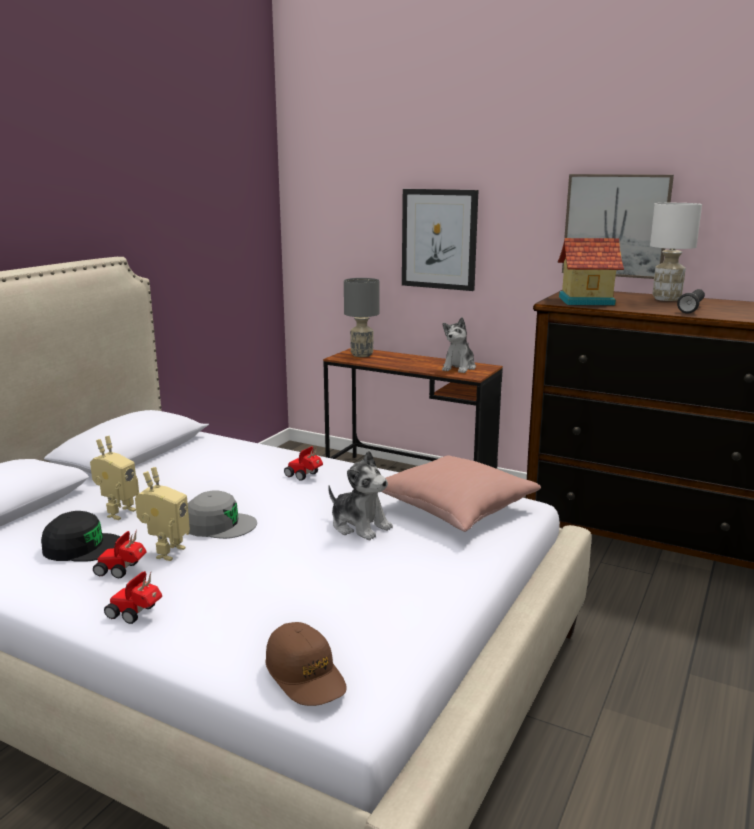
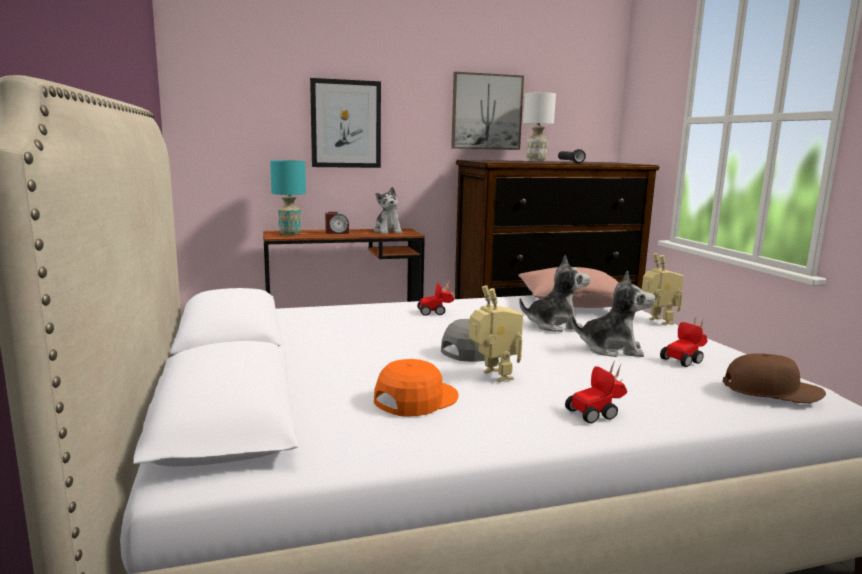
camera: 45 degrees left, 5 degrees down
black cap [41,511,120,562] -> orange cap [374,359,459,417]
toy robot [90,436,139,520] -> toy robot moved to [642,253,684,325]
toy car [93,530,147,578] -> toy car moved to [660,318,708,367]
grey table lamp [344,278,379,357] -> turquoise table lamp [270,160,306,235]
toy house [558,238,624,306] -> none
none -> alarm clock [325,212,349,234]
none -> plush toy [571,271,656,357]

